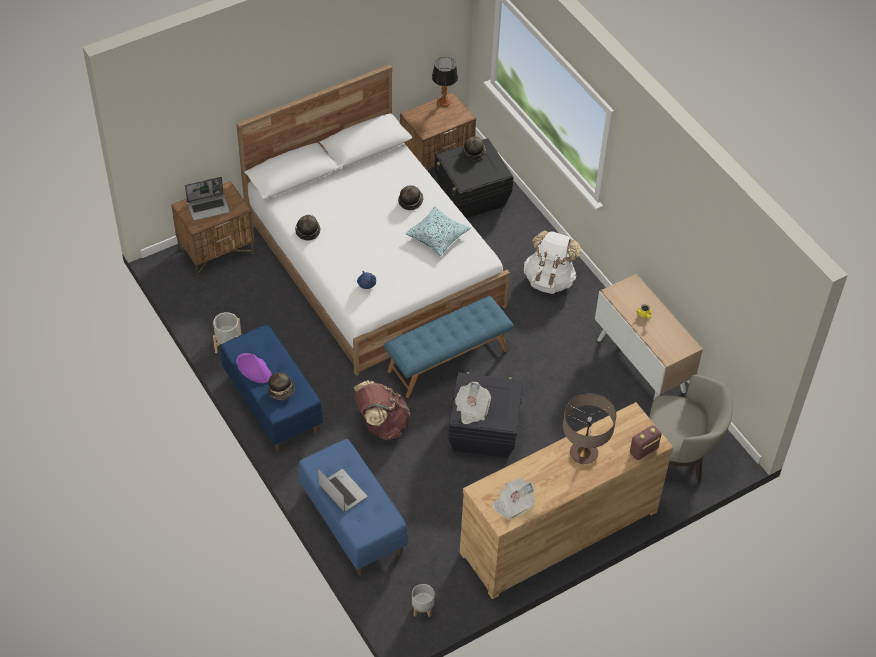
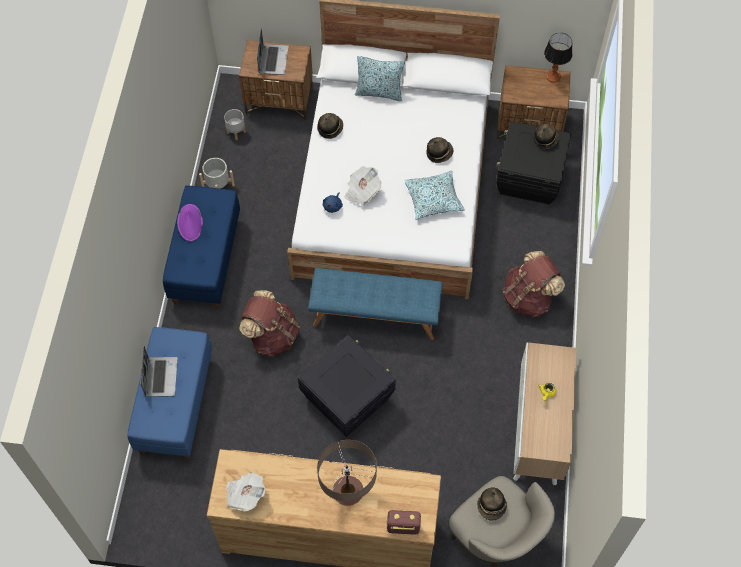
camera: 40 degrees right, 10 degrees up
laptop [185,177,230,221] -> laptop turned 105 degrees counterclockwise [257,28,288,75]
hat [268,372,295,400] -> hat moved to [477,488,507,521]
grey planter [412,584,435,617] -> grey planter moved to [224,109,246,140]
newspaper [455,382,491,424] -> newspaper moved to [345,166,381,206]
white backpack [524,231,581,294] -> brown backpack [503,251,565,318]
none -> pillow [355,56,405,102]

